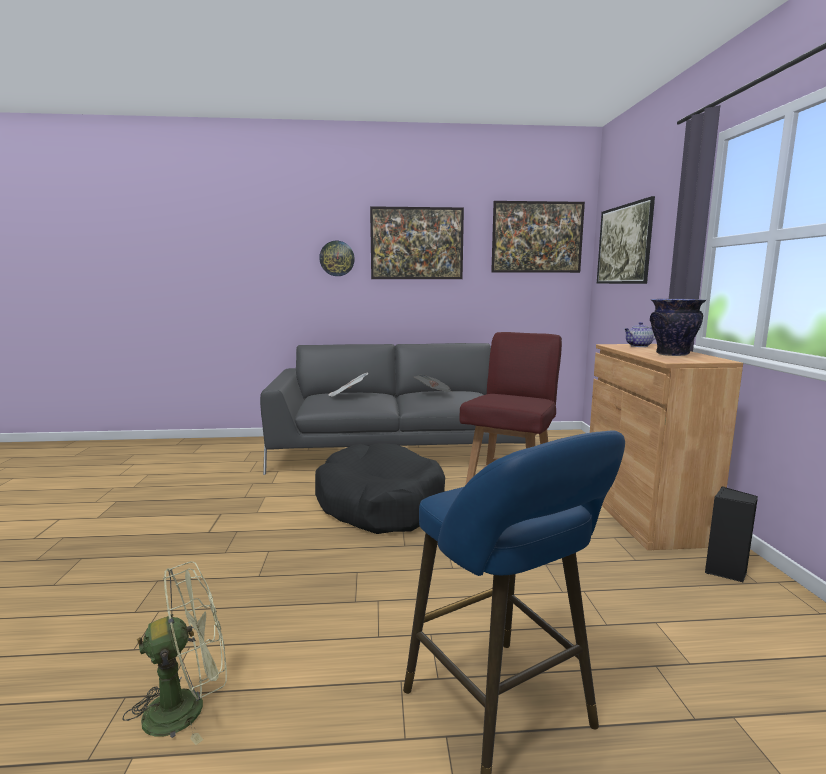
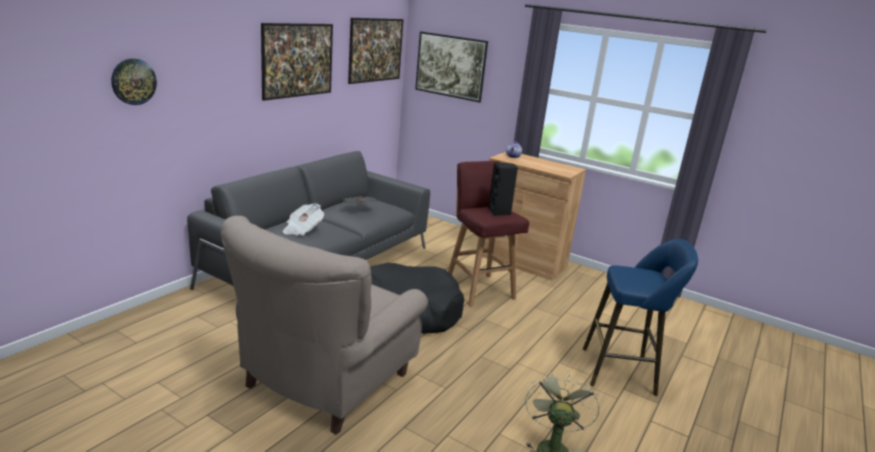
camera: 55 degrees left, 10 degrees up
wall clock [319,241,355,276] -> wall clock moved to [111,58,157,105]
vase [650,299,706,356] -> none
black speaker [705,486,758,582] -> black speaker moved to [488,162,518,216]
none -> beige armchair [221,216,428,435]

